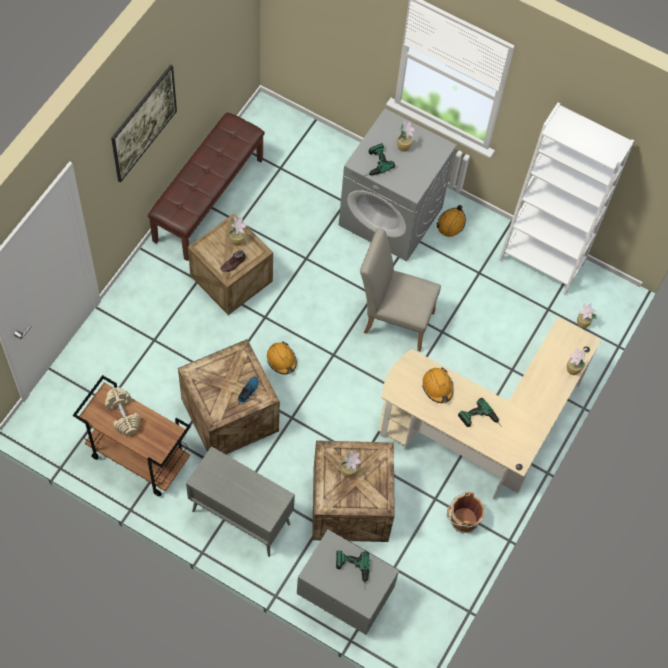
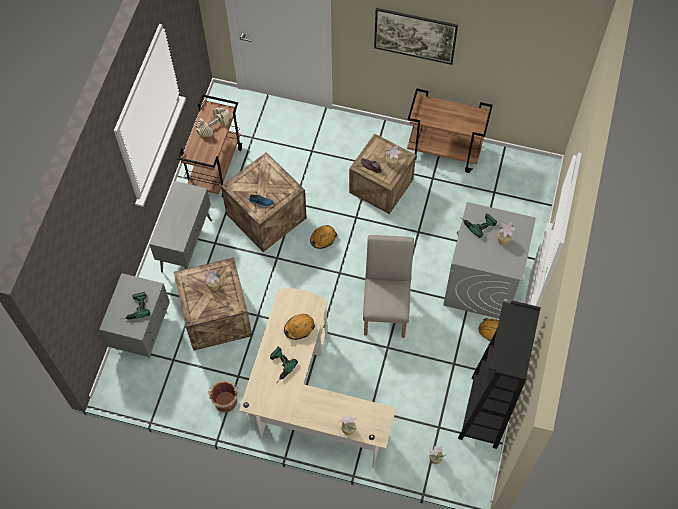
camera: 80 degrees right, 0 degrees up
brown bench [148,113,265,261] -> brown cart [407,88,493,173]
white bookcase [499,103,634,296] -> black bookcase [458,301,541,449]

